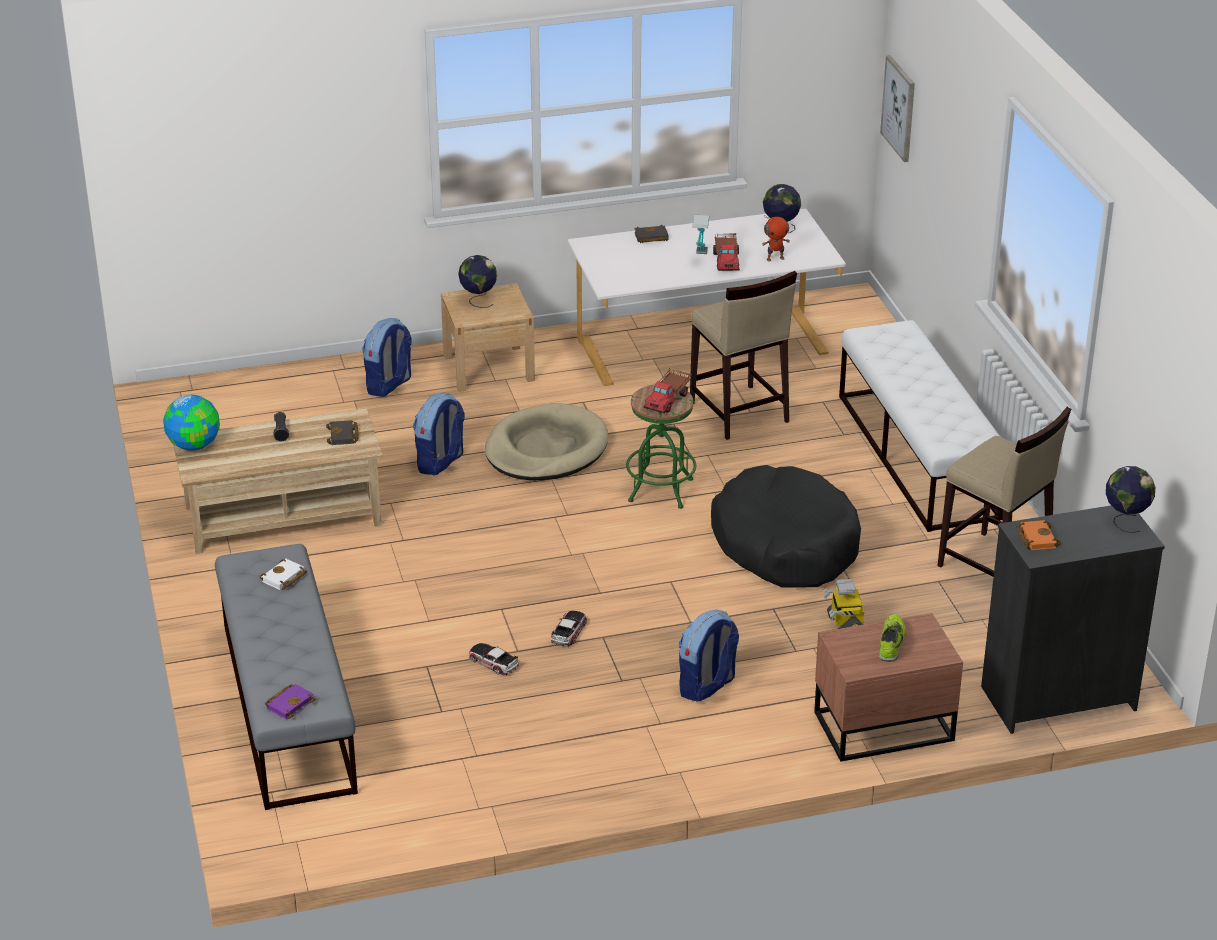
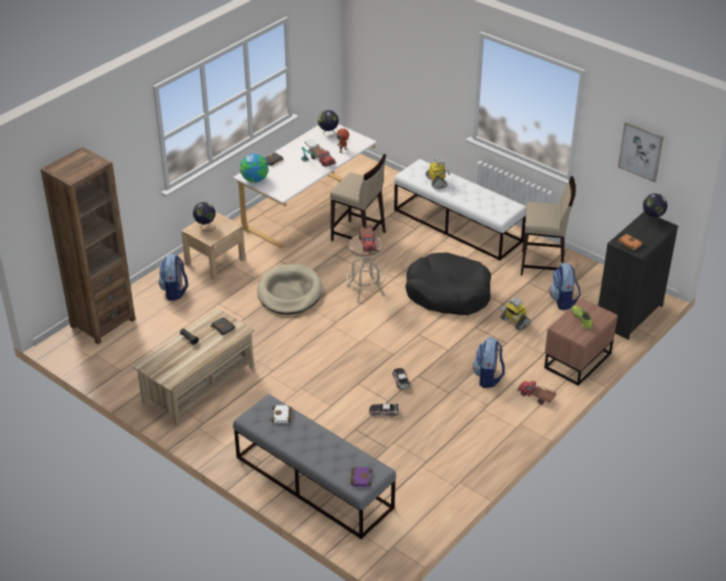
camera: 35 degrees left, 5 degrees up
globe [163,395,220,451] -> globe moved to [240,154,269,183]
backpack [413,392,465,475] -> backpack moved to [549,262,581,310]
green stool [626,384,696,509] -> beige stool [346,235,385,303]
picture [880,55,915,162] -> picture moved to [618,122,664,182]
none -> brown bookcase [40,147,136,344]
none -> toy robot [426,157,450,189]
none -> toy truck [517,381,556,405]

